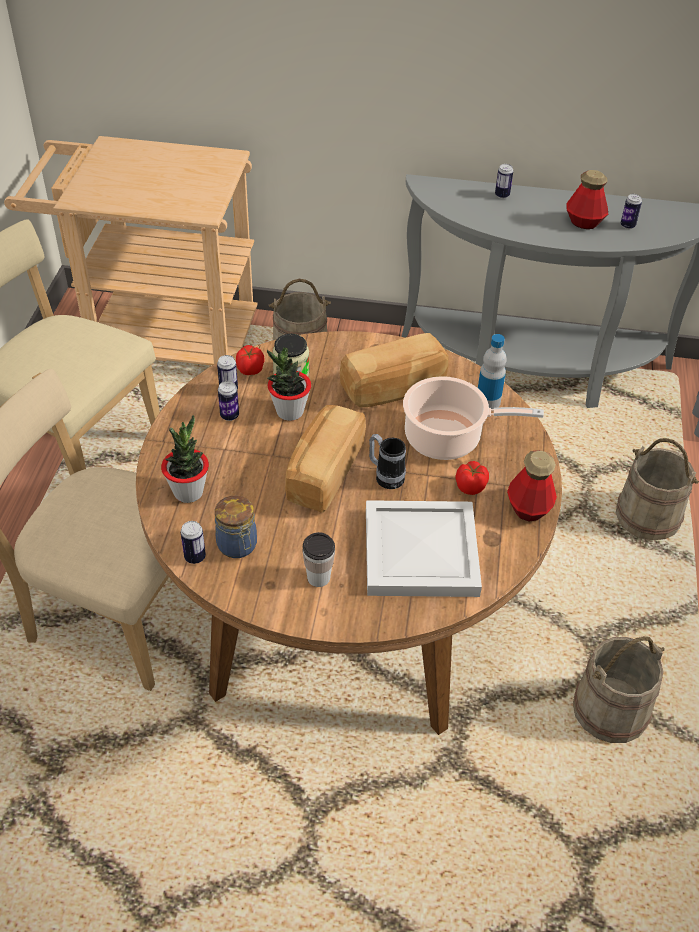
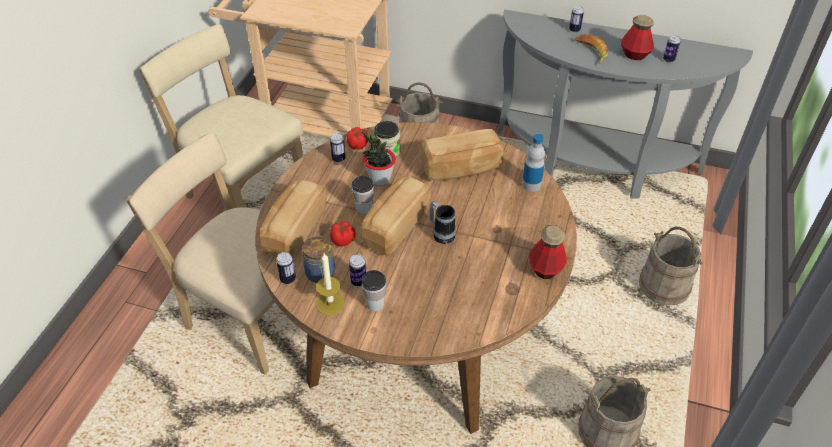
camera: 10 degrees right, 0 degrees up
potted plant [161,415,209,503] -> bread [260,180,326,258]
can [218,381,239,421] -> can moved to [349,254,366,286]
white tray [366,500,482,597] -> none
cooking pot [403,376,544,460] -> none
tomato [455,461,489,495] -> tomato moved to [330,221,356,247]
none -> candle [316,253,345,316]
none -> cup [352,176,374,214]
none -> banana [574,34,608,64]

